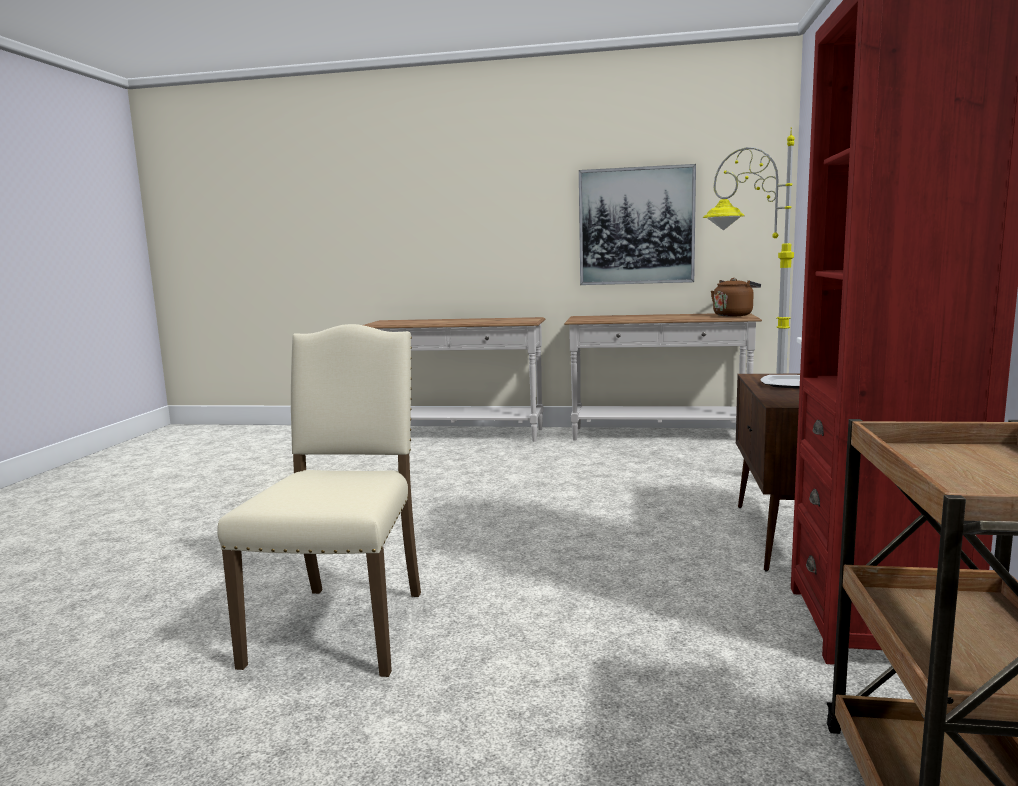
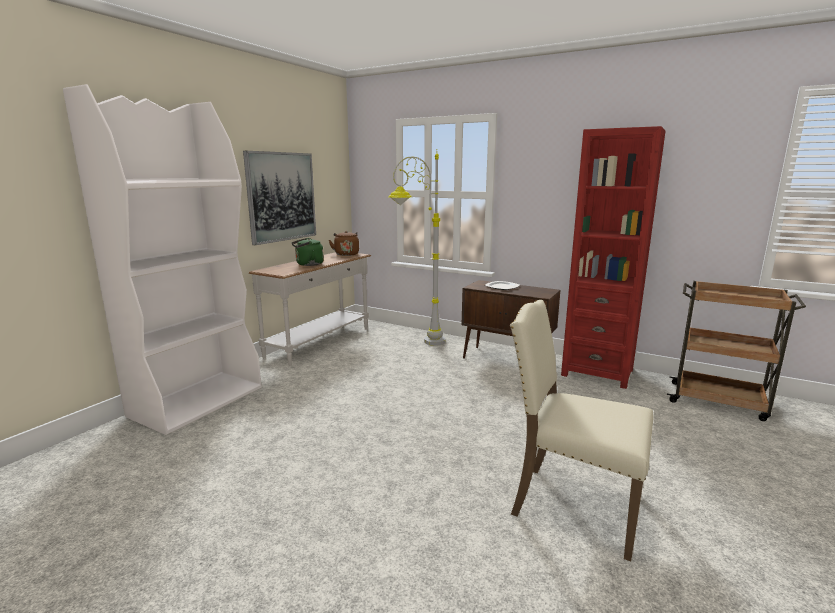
camera: 70 degrees left, 5 degrees up
white console table [363,317,546,442] -> white bookcase [63,84,262,435]
none -> green kettle [292,238,324,266]

